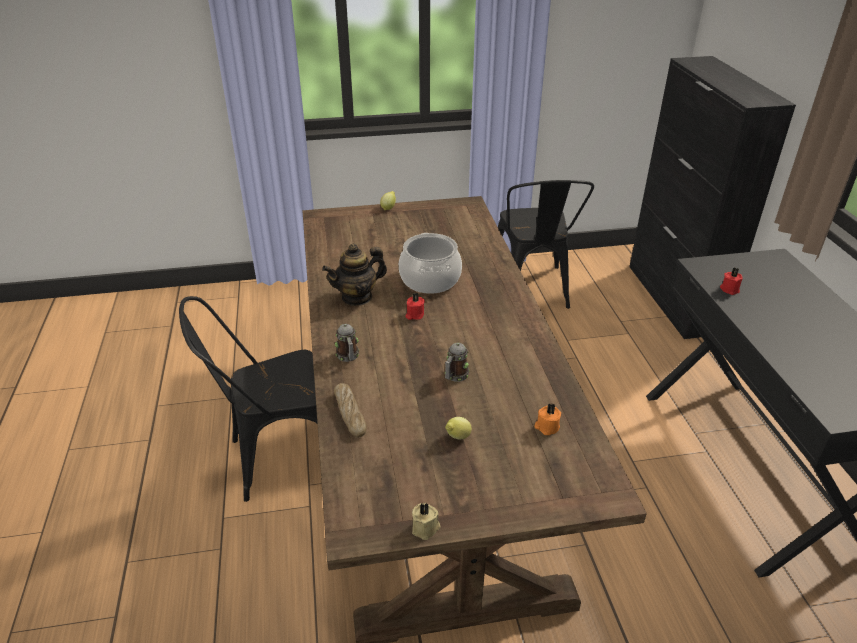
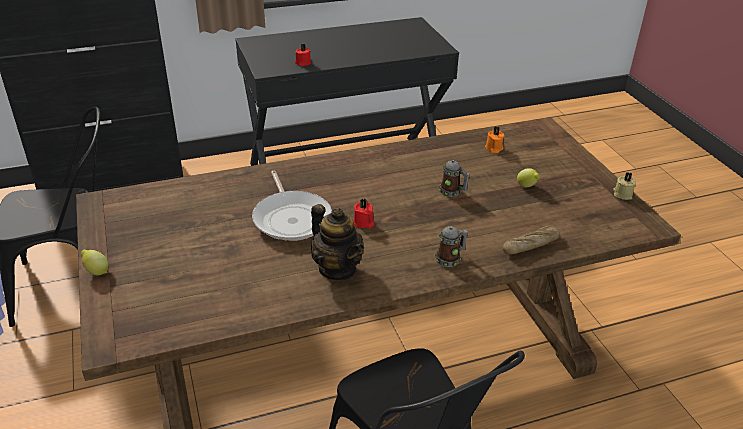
camera: 100 degrees left, 0 degrees up
cooking pot [399,233,462,294] -> frying pan [252,171,332,241]

